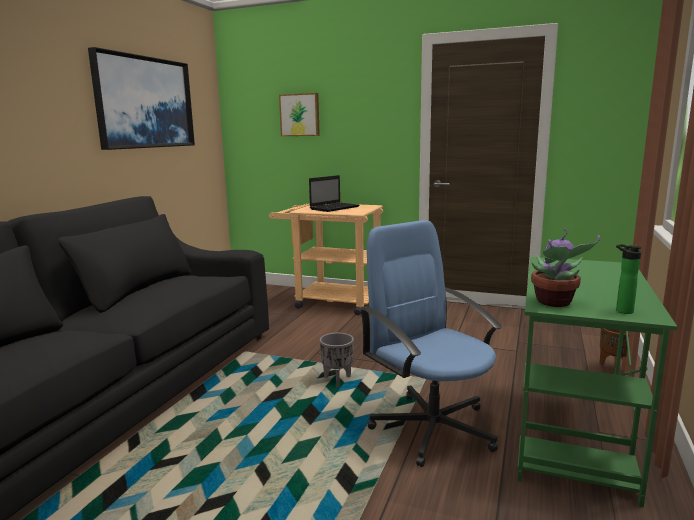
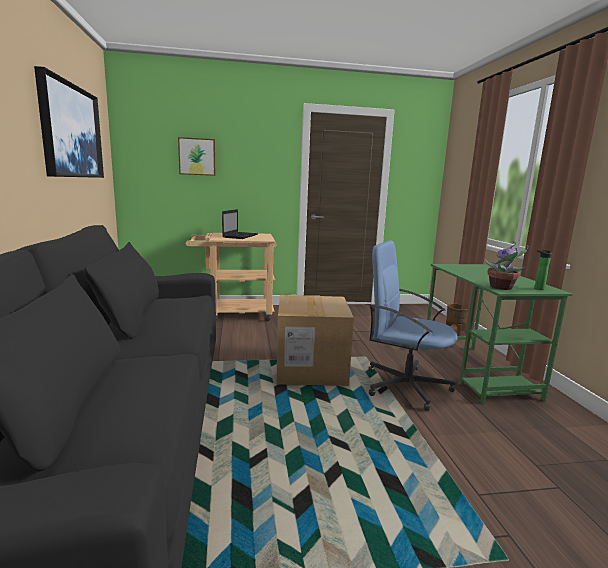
camera: 30 degrees left, 0 degrees up
grey planter [320,333,354,387] -> cardboard box [276,295,354,386]

